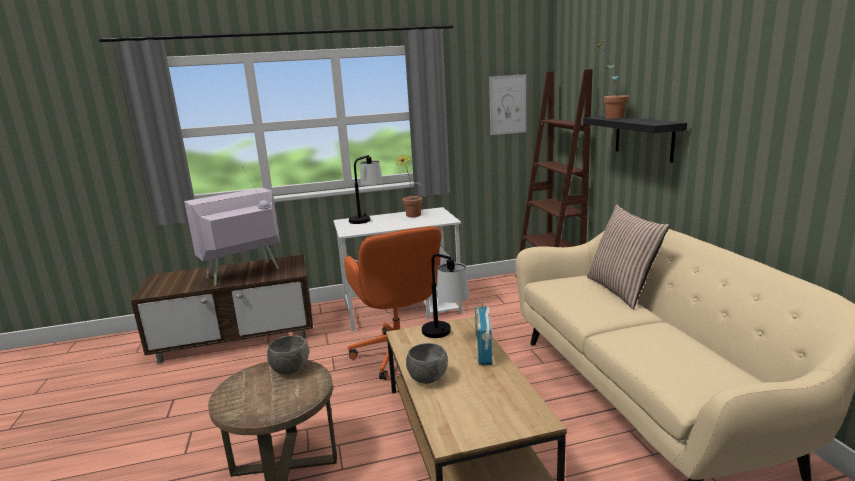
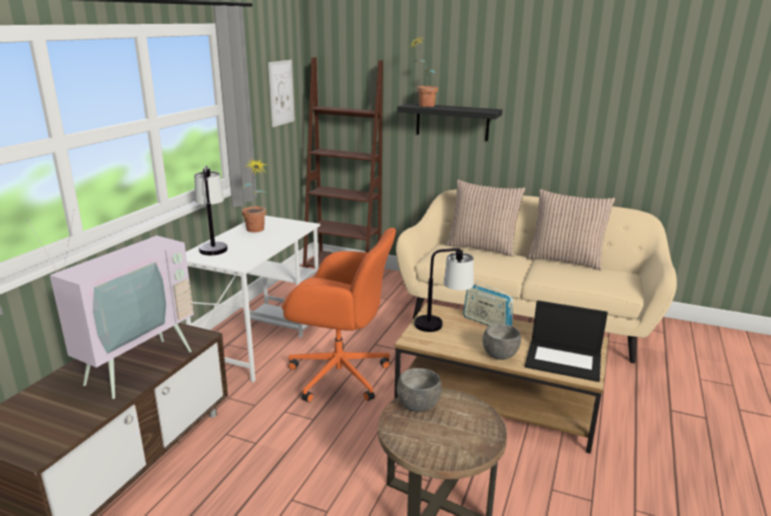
camera: 55 degrees left, 5 degrees up
television [184,165,280,286] -> television turned 150 degrees counterclockwise [27,209,194,399]
none -> laptop [525,300,608,382]
none -> pillow [526,189,615,271]

